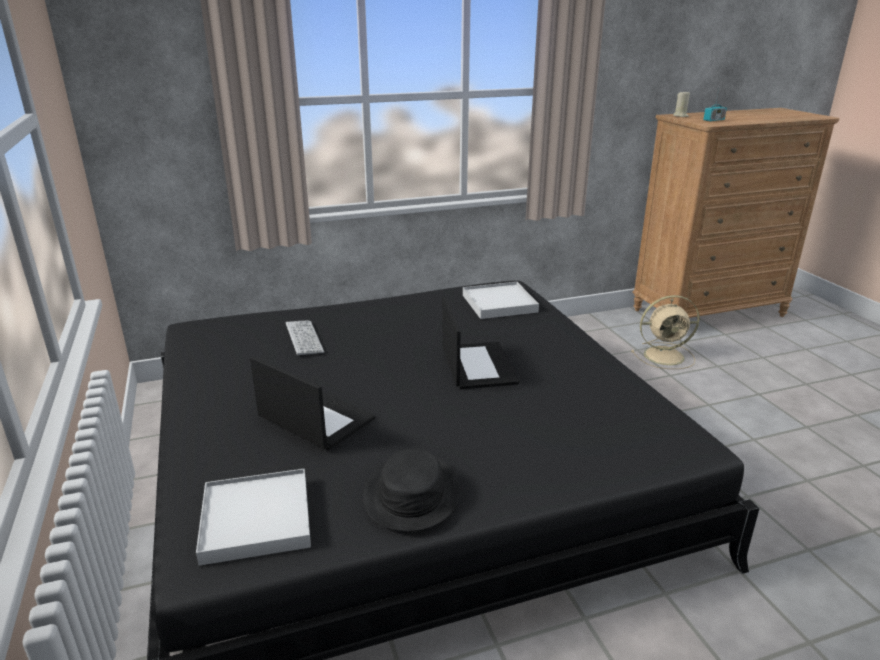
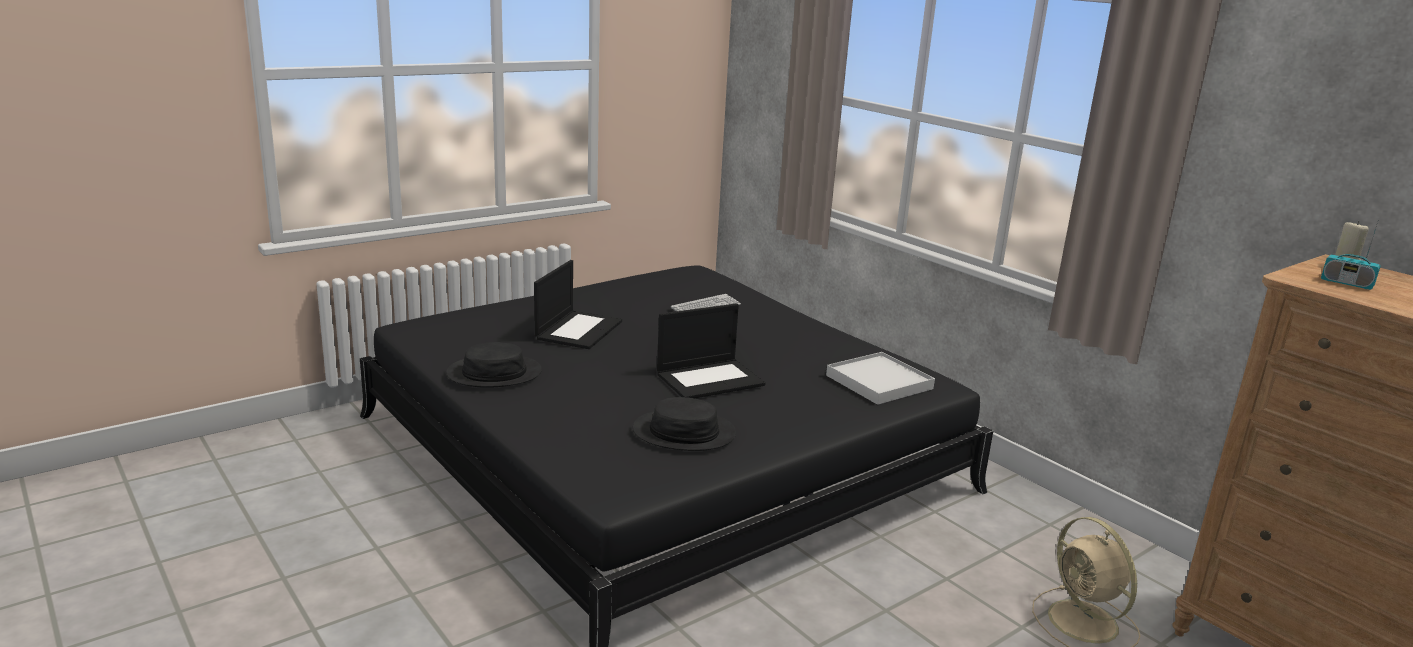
camera: 70 degrees right, 5 degrees down
white tray [196,469,311,566] -> none
none -> black hat [633,397,736,451]

